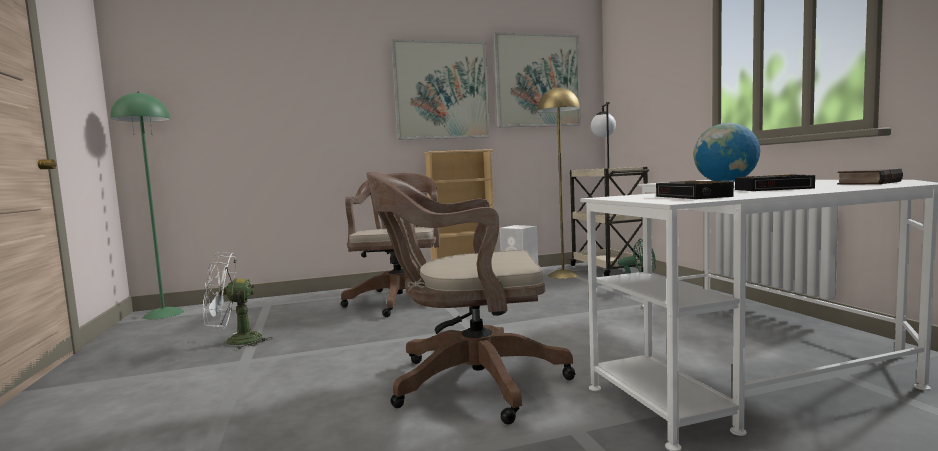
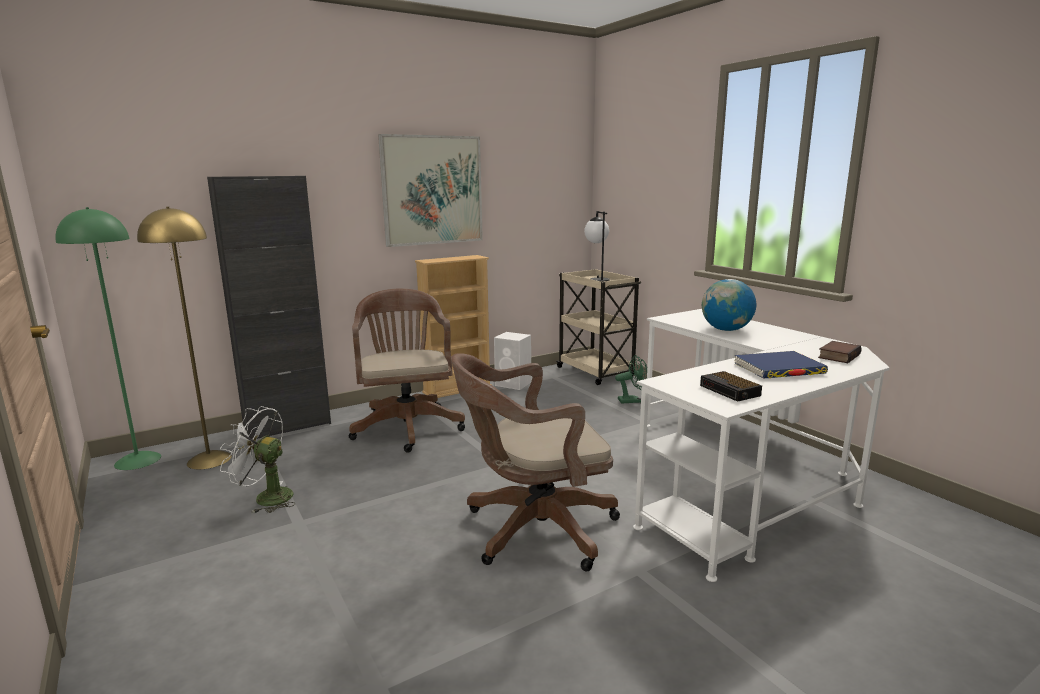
camera: 15 degrees left, 10 degrees up
white fan [203,252,272,350] -> white fan turned 45 degrees clockwise [220,406,295,513]
picture [493,32,581,127] -> none
yellow floor lamp [537,87,580,279] -> yellow floor lamp moved to [137,207,232,469]
alarm clock [735,175,815,191] -> blue book [734,351,828,379]
none -> black cabinet [207,176,331,440]

